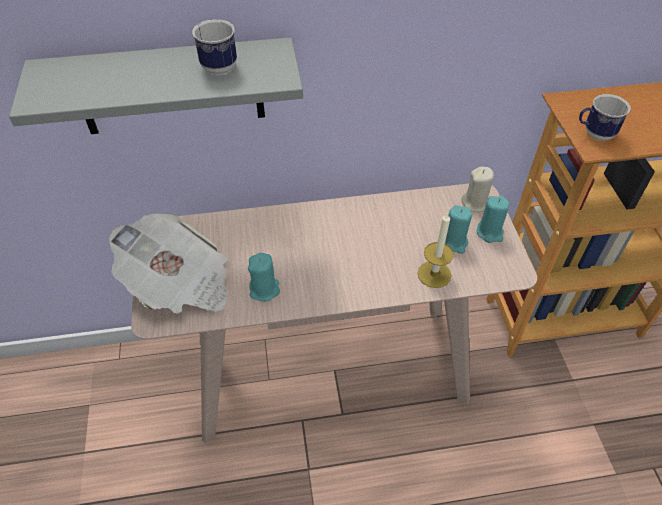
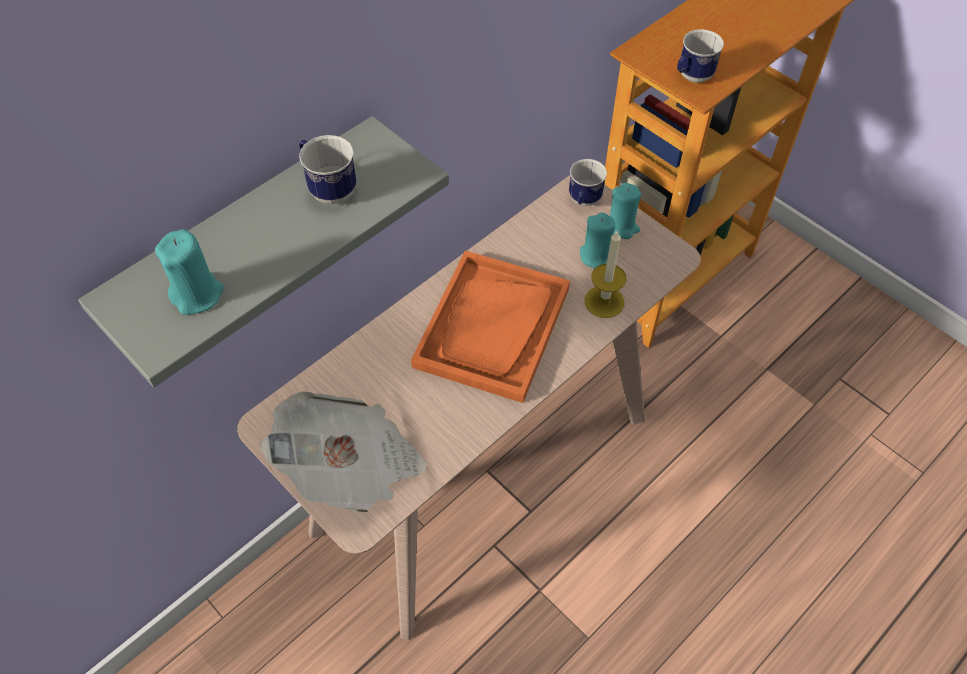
camera: 35 degrees left, 5 degrees up
turquoise candle [248,253,280,302] -> turquoise candle moved to [155,229,224,315]
beige candle [461,166,494,212] -> mug [569,159,607,206]
none -> orange tray [411,251,570,403]

